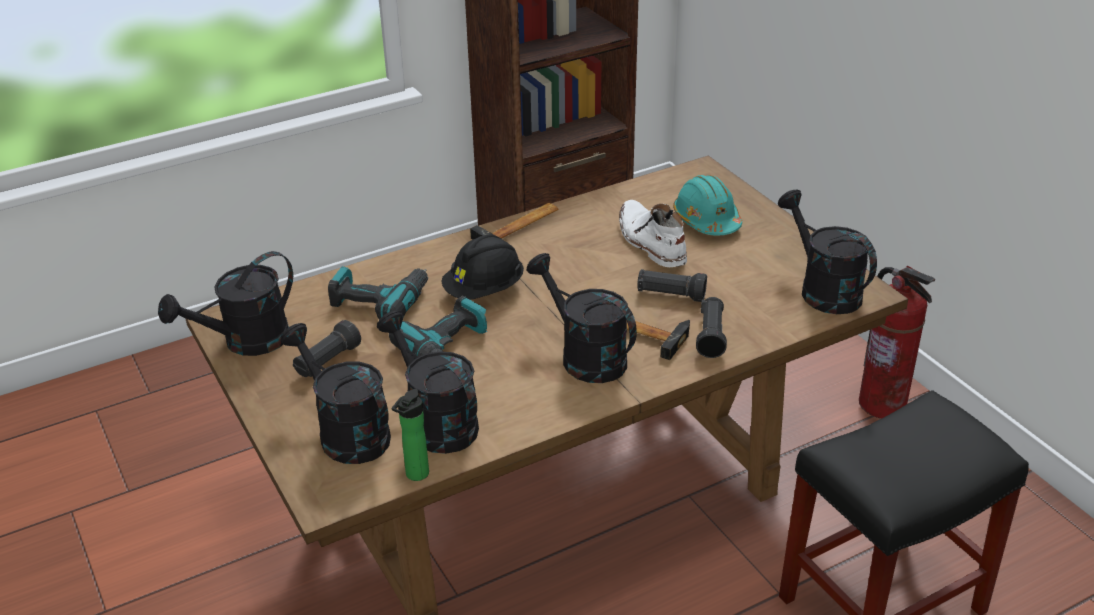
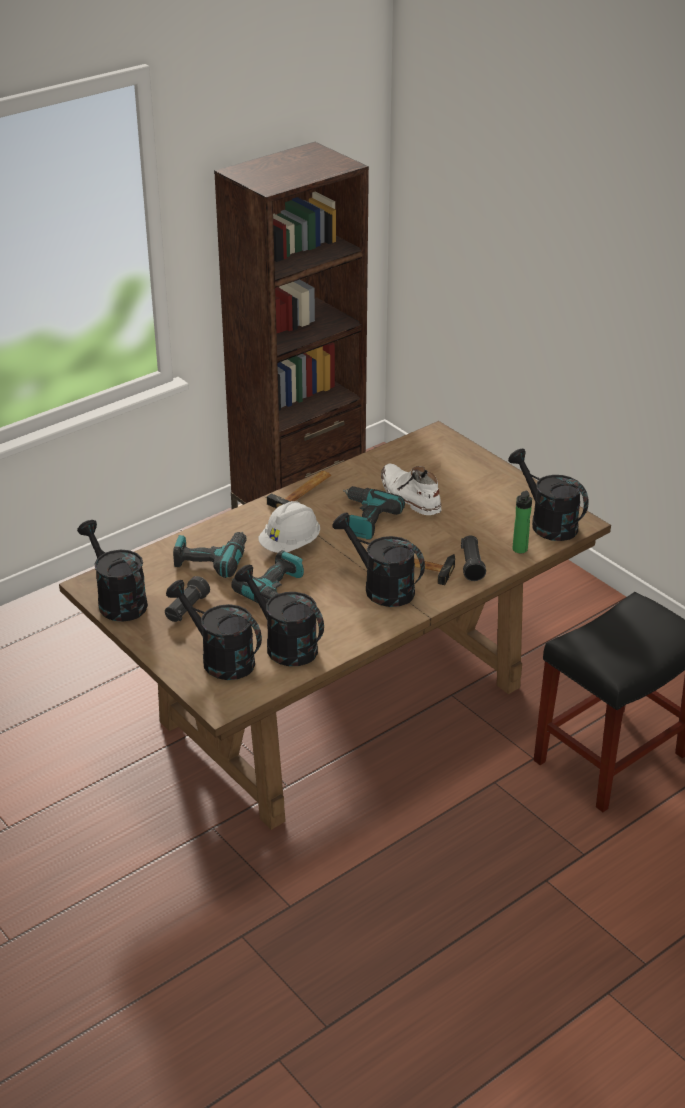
camera: 10 degrees left, 0 degrees up
black watering can [158,251,293,356] -> black watering can turned 105 degrees clockwise [77,520,148,622]
bottle [392,389,429,481] -> bottle moved to [513,491,532,553]
black hard hat [441,235,524,300] -> white hard hat [258,501,320,553]
black flashlight [637,269,707,302] -> none
turquoise hard hat [673,175,742,235] -> none
fire extinguisher [859,266,935,418] -> none
none -> power drill [343,486,405,540]

